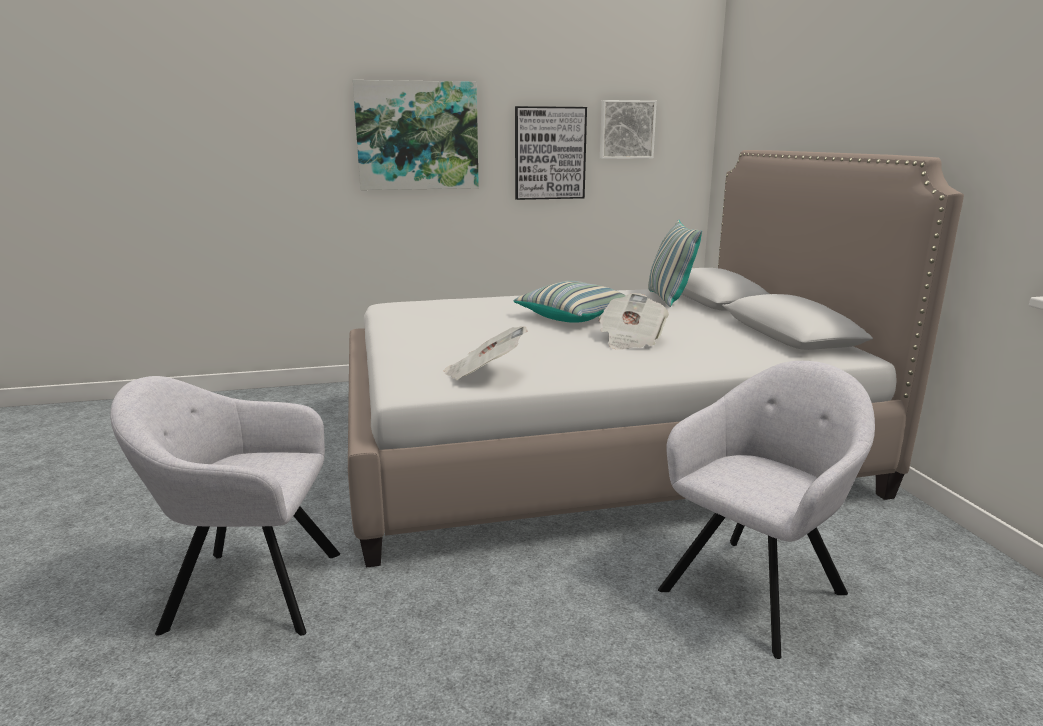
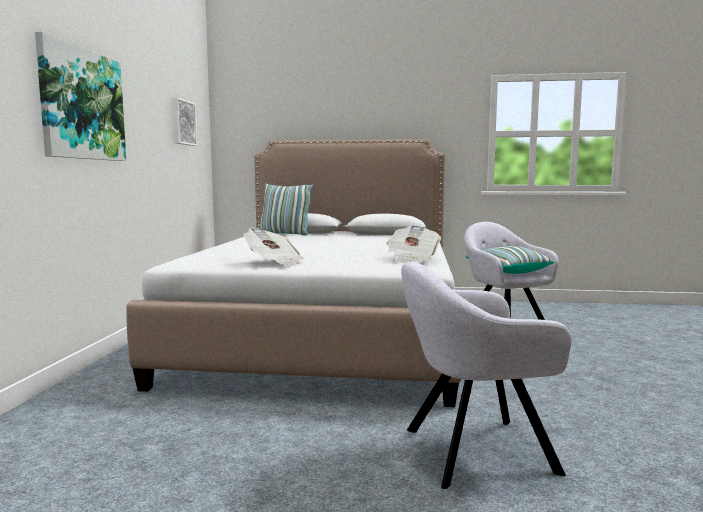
camera: 70 degrees left, 10 degrees down
grey armchair [110,376,340,636] -> grey armchair turned 60 degrees clockwise [401,262,572,489]
pillow [514,281,626,323] -> pillow moved to [465,246,555,274]
picture [515,106,587,200] -> none
newspaper [599,293,669,350] -> newspaper moved to [243,228,303,267]

